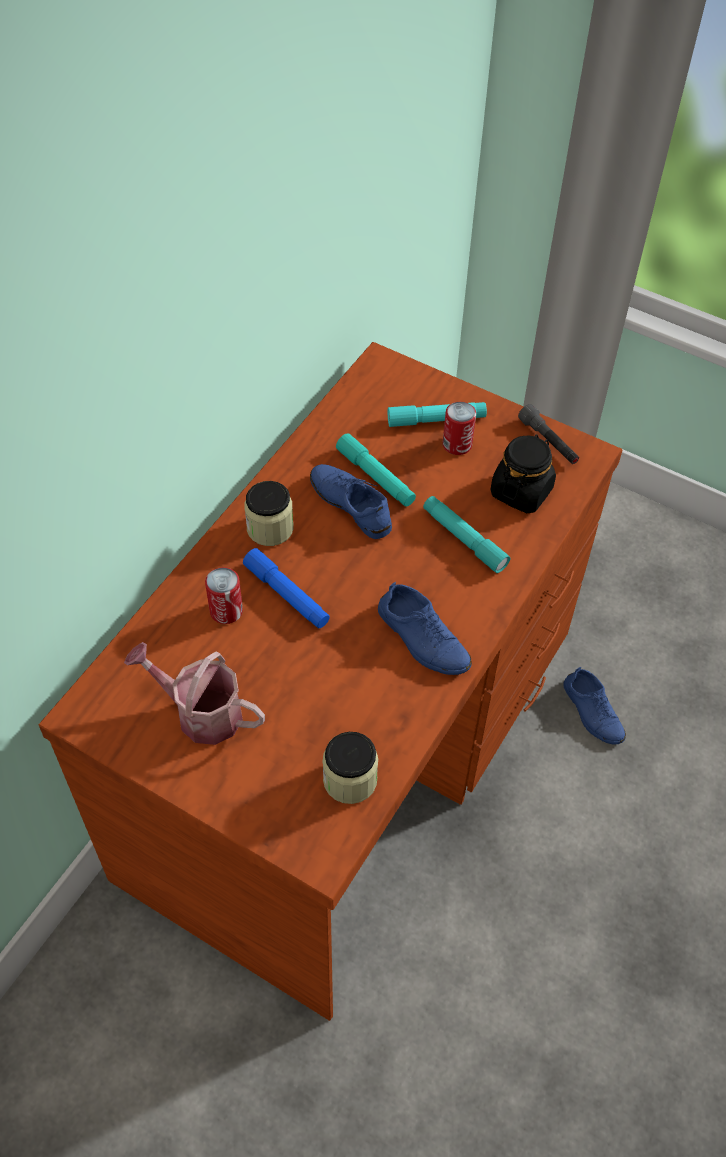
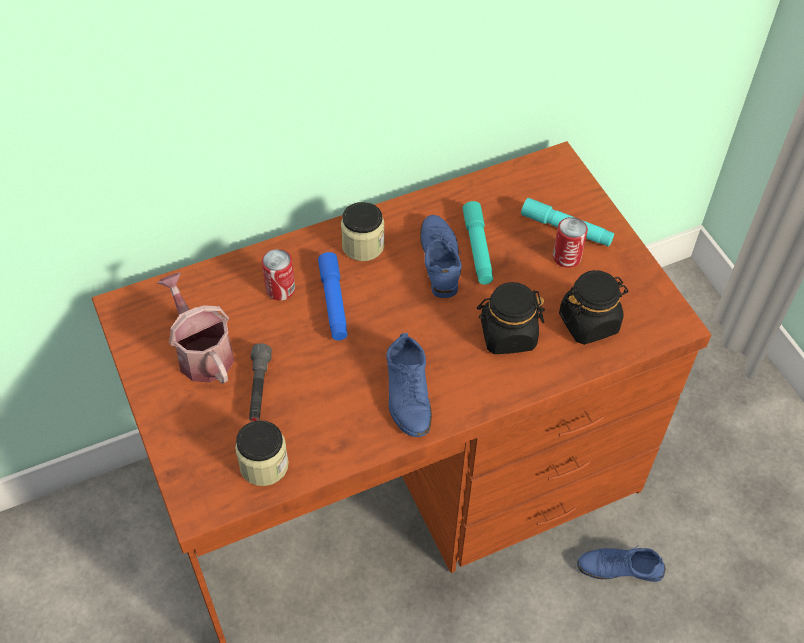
camera: 35 degrees right, 0 degrees up
turquoise flashlight [423,496,510,573] -> black jar [477,282,545,354]
grey flashlight [518,404,579,464] -> grey flashlight moved to [249,343,272,422]
blue shoe [563,667,626,744] -> blue shoe turned 90 degrees clockwise [577,545,665,582]

